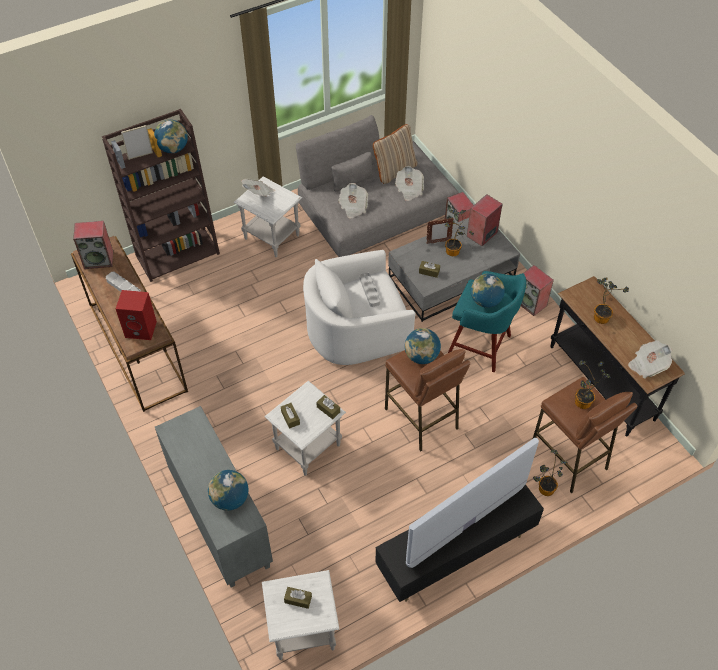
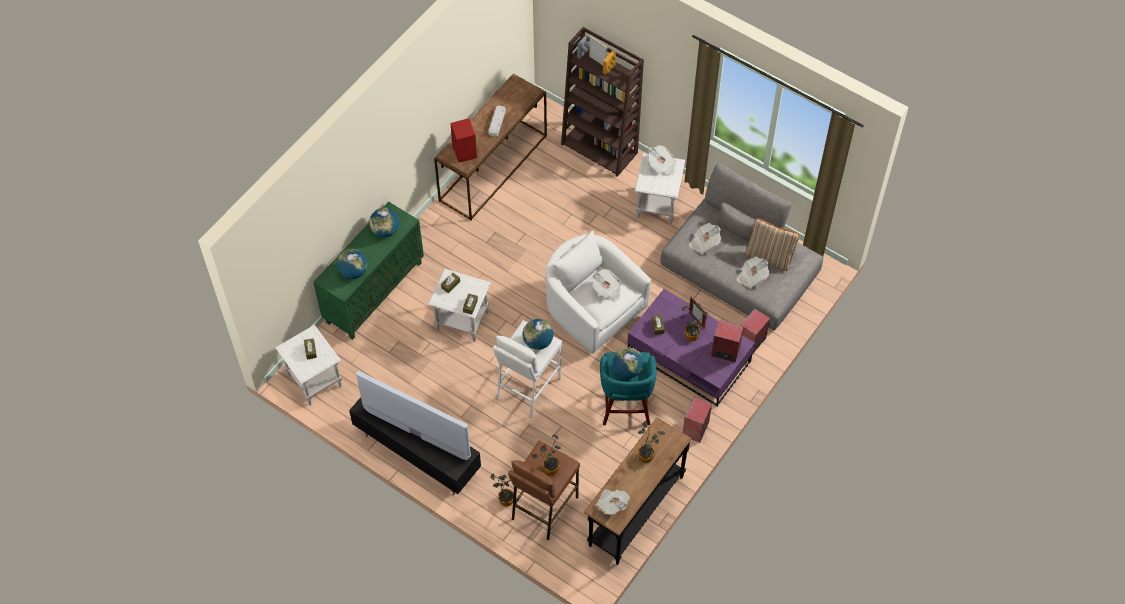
camera: 65 degrees right, 5 degrees up
speaker [73,221,113,269] -> none
globe [154,120,188,153] -> globe moved to [369,208,399,237]
grey cabinet [155,406,273,588] -> green cabinet [313,202,424,340]
grey tray [360,273,380,307] -> newspaper [592,269,622,300]
brown stool [385,349,470,451] -> white stool [493,320,562,418]
grey coffee table [388,218,520,322] -> purple coffee table [627,289,755,407]

